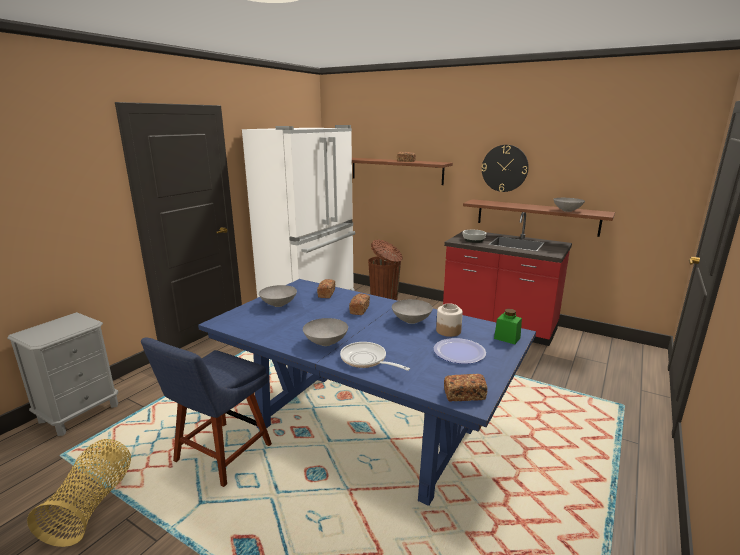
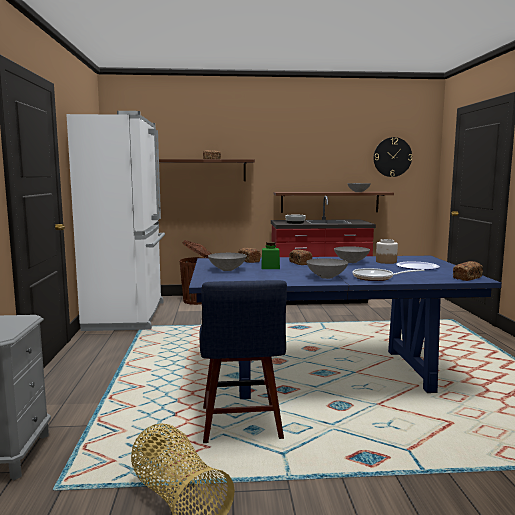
camera: 35 degrees left, 10 degrees down
wall clock [482,145,529,192] -> wall clock moved to [374,137,412,177]
green jar [494,309,522,344] -> green jar moved to [261,242,280,269]

